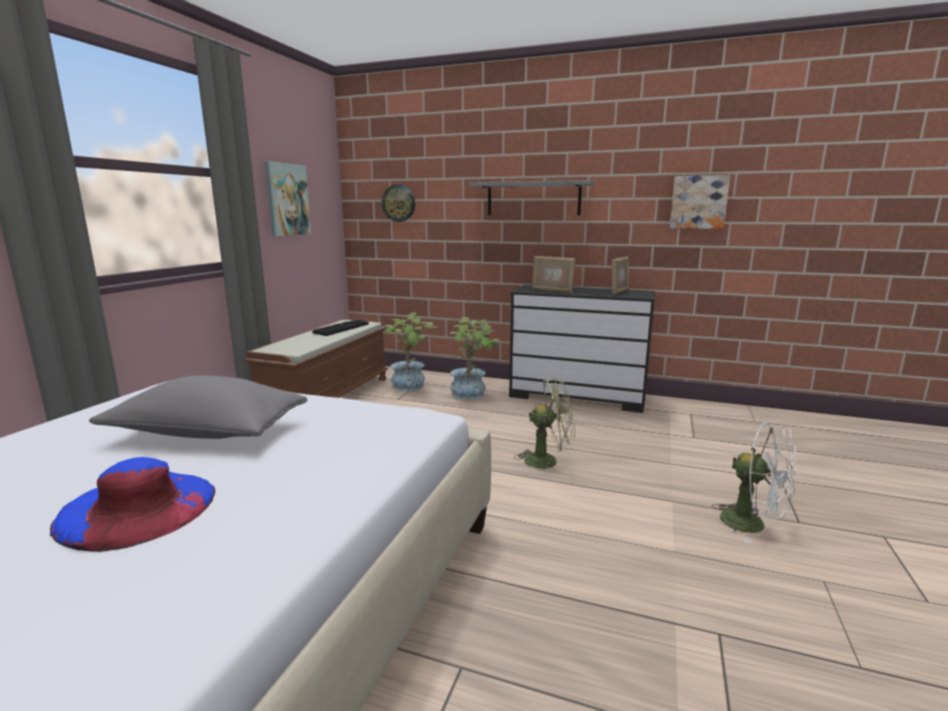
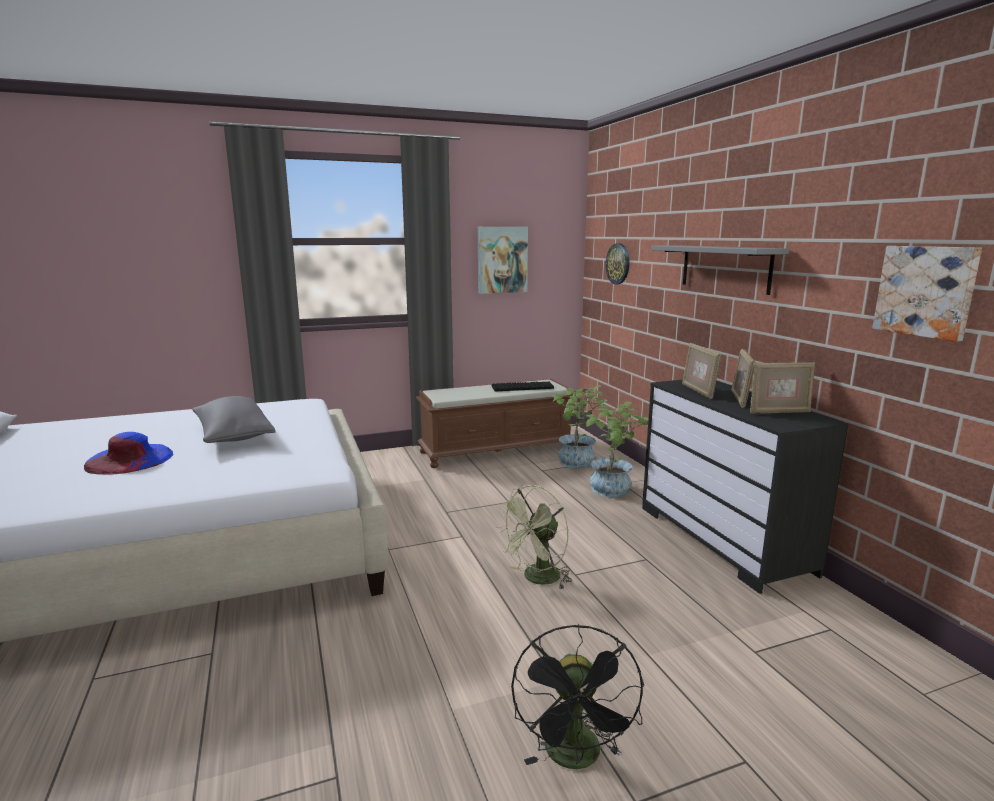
camera: 50 degrees right, 0 degrees up
green fan [514,378,576,475] -> green fan turned 90 degrees clockwise [496,485,572,590]
white fan [712,423,797,544] -> black fan [511,624,644,769]
none -> picture frame [732,349,756,408]

